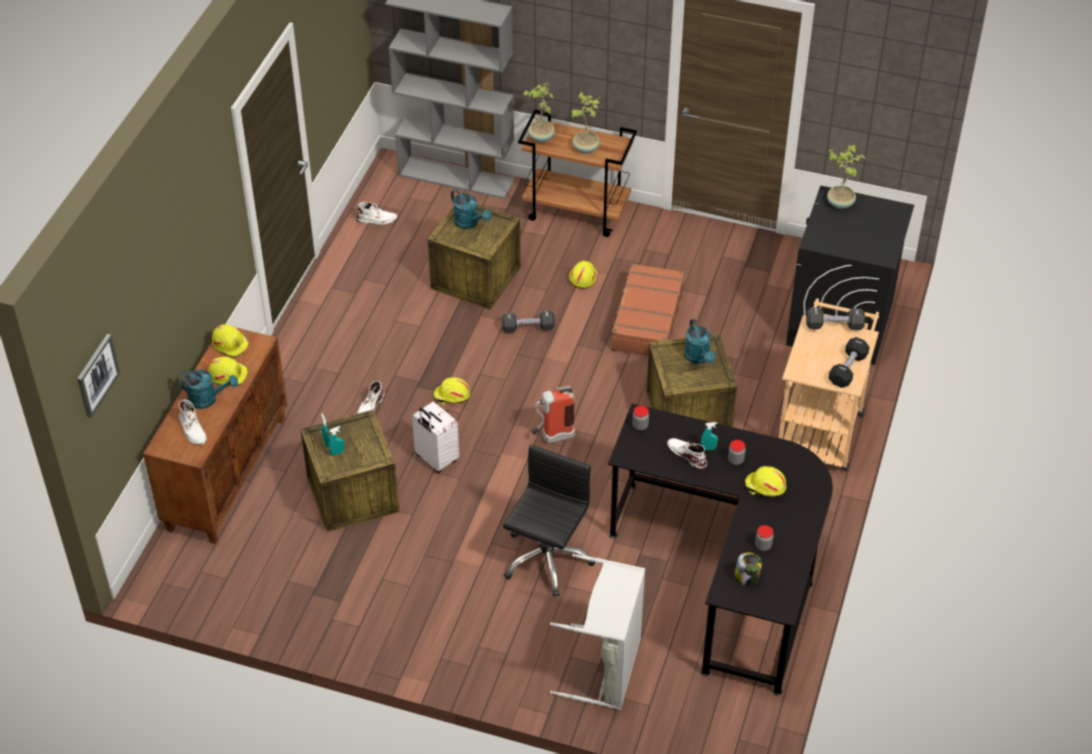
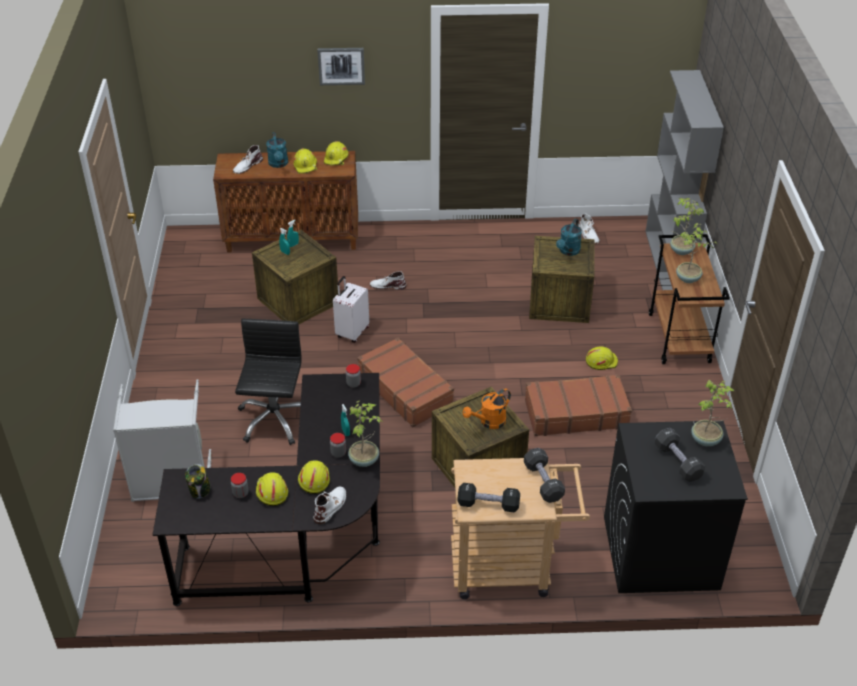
camera: 70 degrees right, 5 degrees down
picture [77,334,120,418] -> picture moved to [317,48,365,85]
yellow hard hat [433,377,470,405] -> yellow hard hat moved to [256,472,288,506]
black dumbbell [502,310,555,333] -> black dumbbell moved to [655,428,705,482]
black office chair [503,445,595,597] -> black office chair turned 90 degrees counterclockwise [235,319,302,445]
fire extinguisher [531,386,575,443] -> brown suitcase [357,337,454,427]
white boot [667,438,707,470] -> white boot moved to [313,487,346,524]
turquoise watering can [684,319,715,364] -> orange watering can [463,389,511,429]
none -> potted plant [348,401,383,467]

